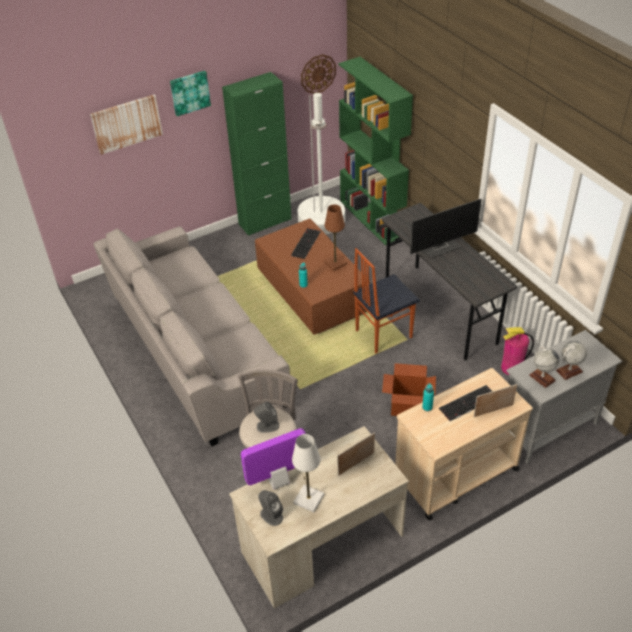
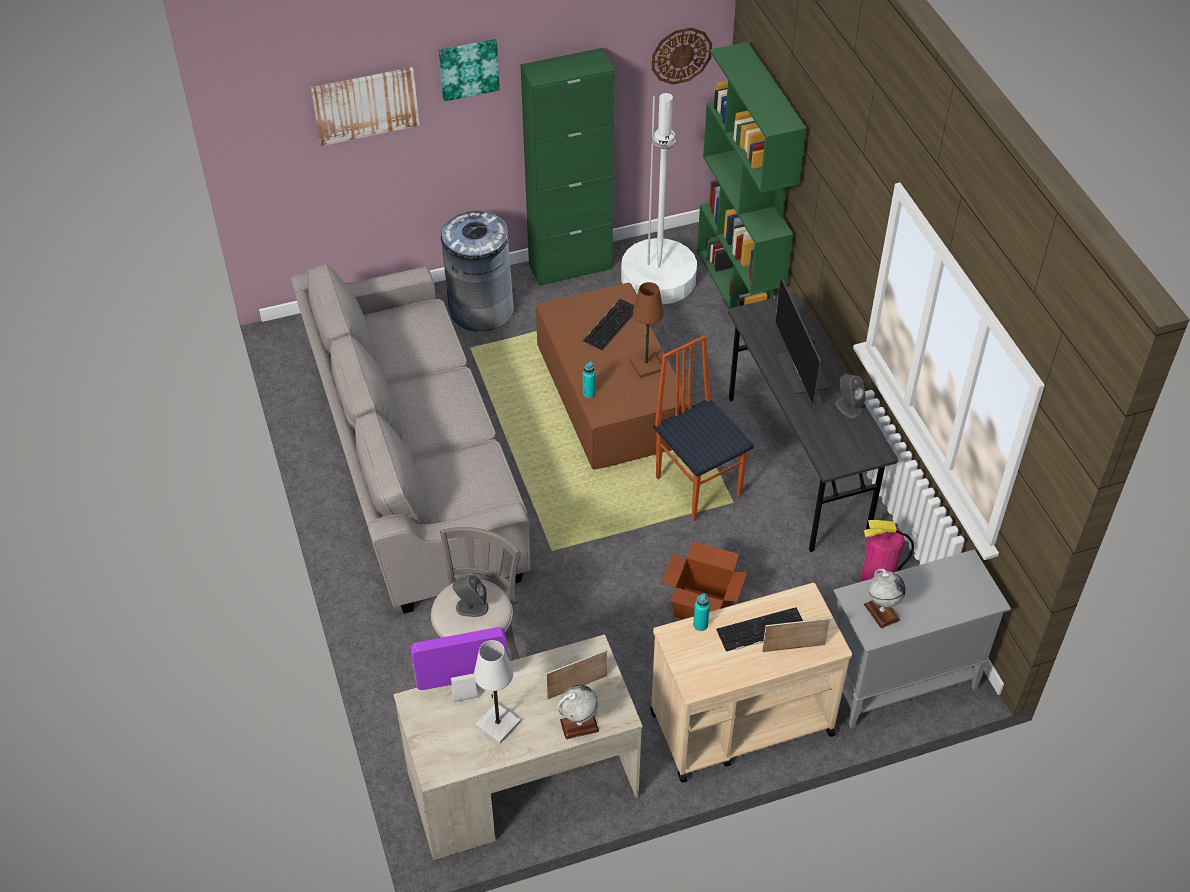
camera: 10 degrees right, 5 degrees up
grey speaker [258,490,283,526] -> grey speaker moved to [835,374,866,418]
chair [353,248,420,353] -> chair turned 75 degrees clockwise [653,335,754,521]
monitor [410,199,481,258] -> monitor turned 90 degrees clockwise [775,277,829,406]
globe [556,341,587,380] -> globe moved to [557,685,599,739]
none -> grey trash can [441,210,514,332]

